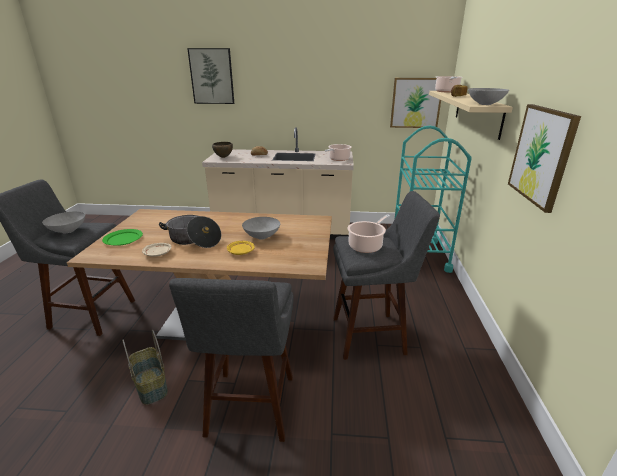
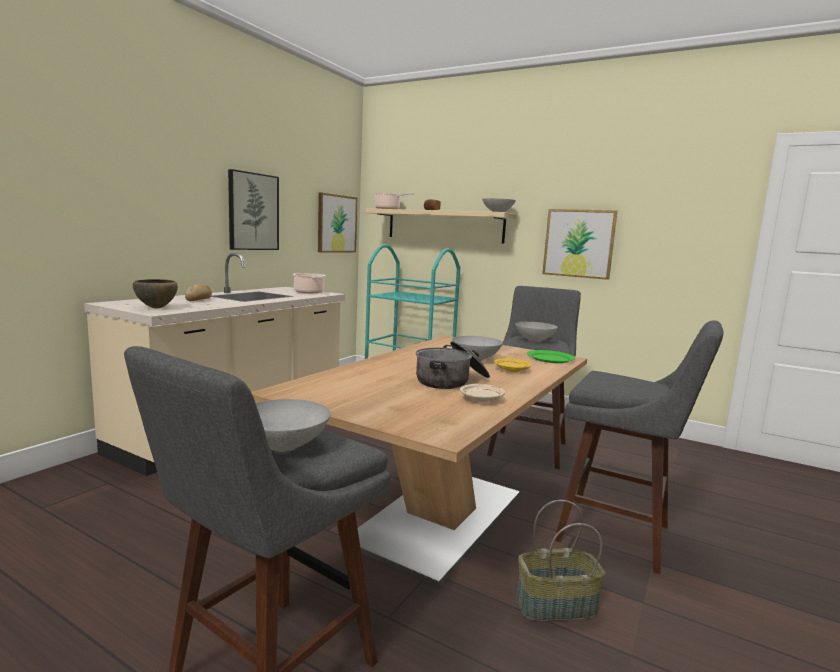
camera: 65 degrees left, 15 degrees down
green plate [102,229,143,246] -> green plate moved to [527,350,575,363]
picture [187,48,234,104] -> picture moved to [228,169,279,250]
cooking pot [347,214,390,253] -> grey bowl [515,322,558,342]

